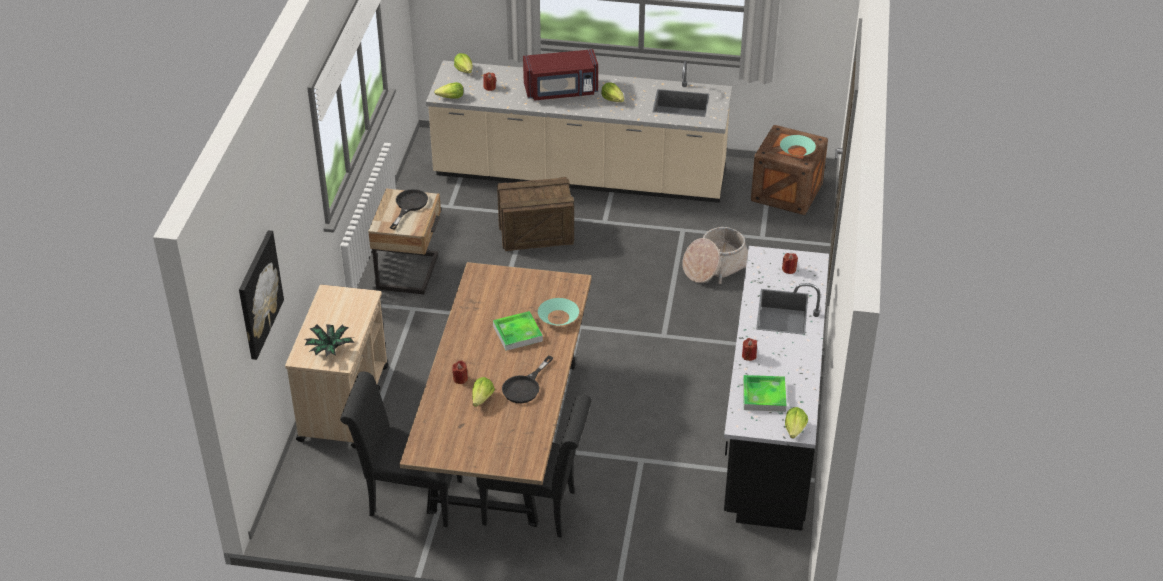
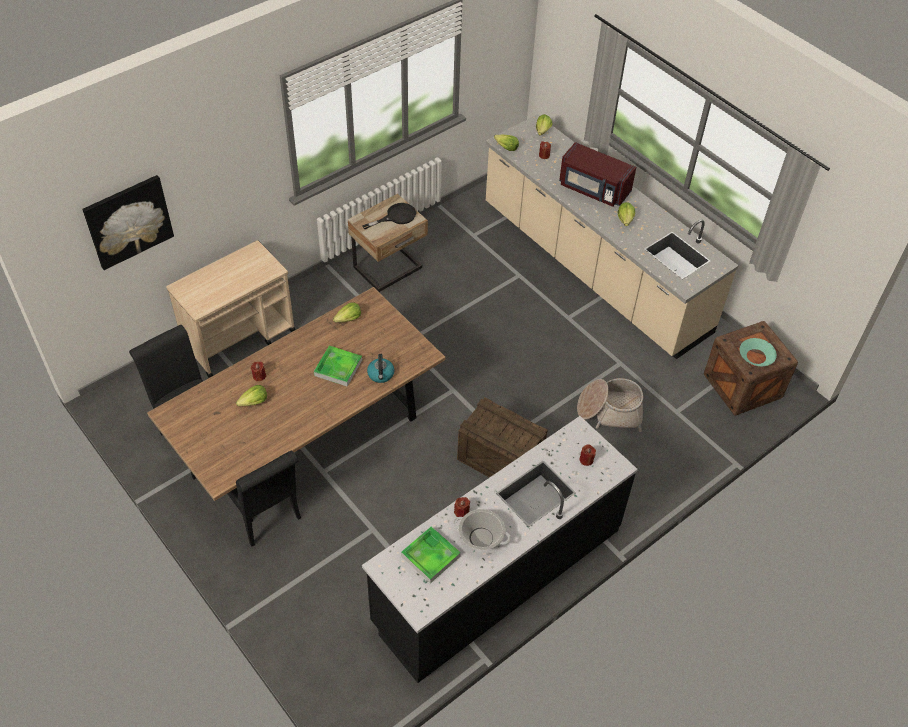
camera: 40 degrees right, 10 degrees up
potted plant [305,324,354,357] -> none
crate [497,177,574,251] -> crate moved to [457,397,548,478]
black frying pan [502,356,553,403] -> none
turquoise bowl [538,298,579,325] -> kettle [367,354,394,383]
lettuce [785,407,808,439] -> lettuce moved to [333,303,361,323]
none -> cooking pot [453,509,511,550]

